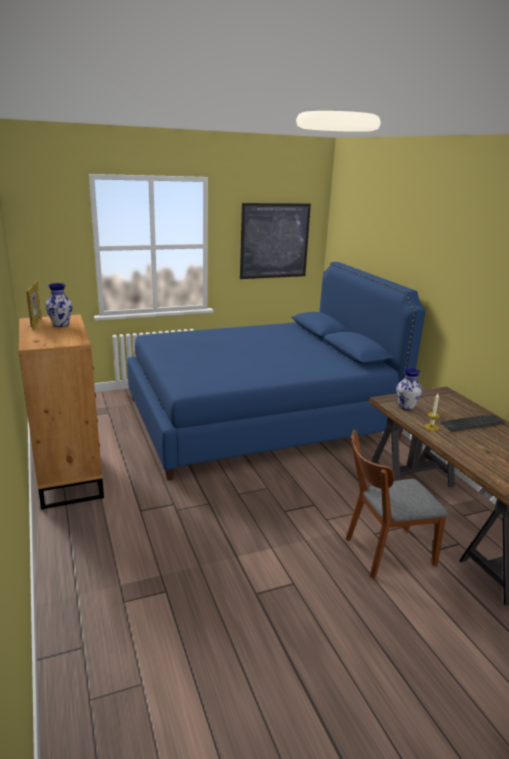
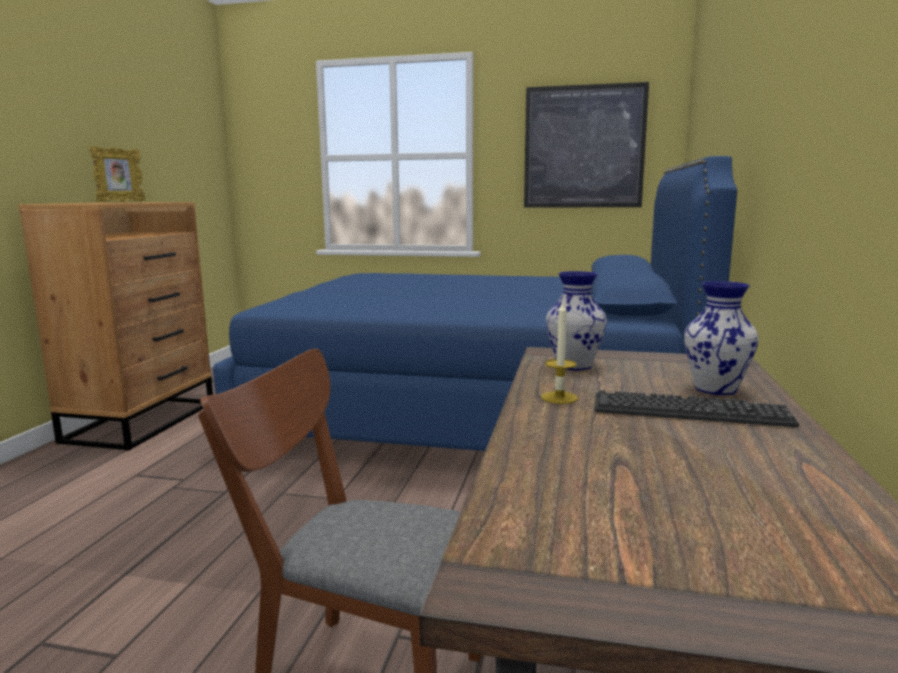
camera: 35 degrees right, 10 degrees down
vase [45,283,73,327] -> vase moved to [684,281,759,395]

